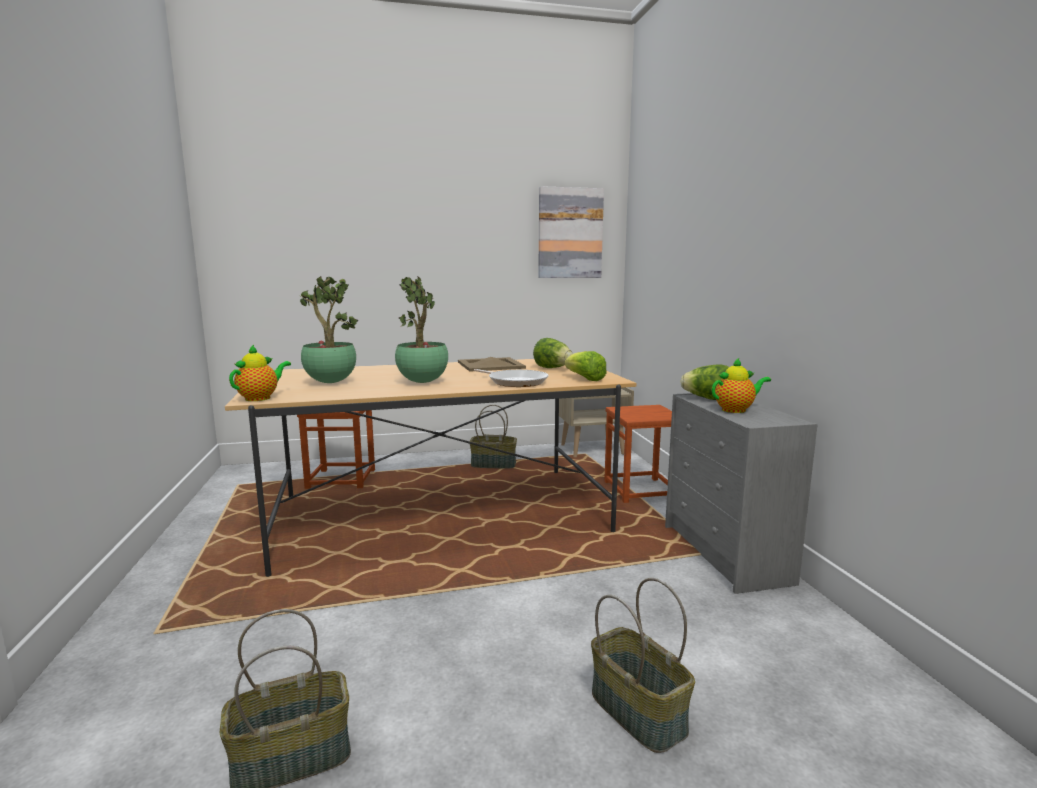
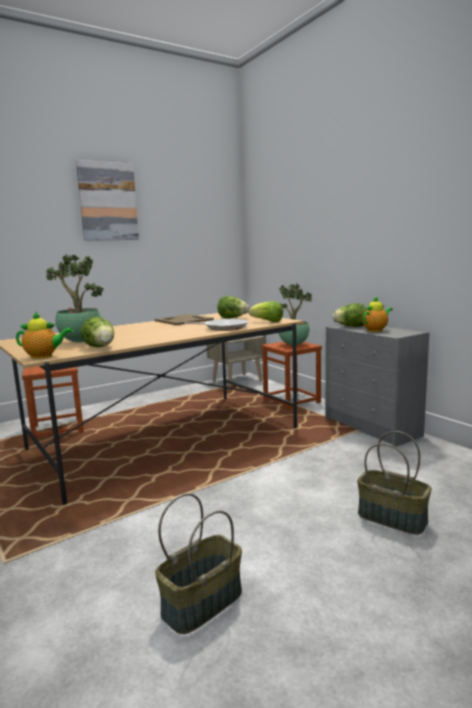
camera: 20 degrees left, 0 degrees up
teapot [229,345,291,401] -> teapot turned 75 degrees clockwise [16,312,73,359]
potted plant [395,276,448,383] -> potted plant moved to [279,283,312,345]
basket [470,405,517,469] -> none
picture [538,186,604,278] -> picture moved to [76,160,139,241]
none -> lettuce [81,317,114,347]

